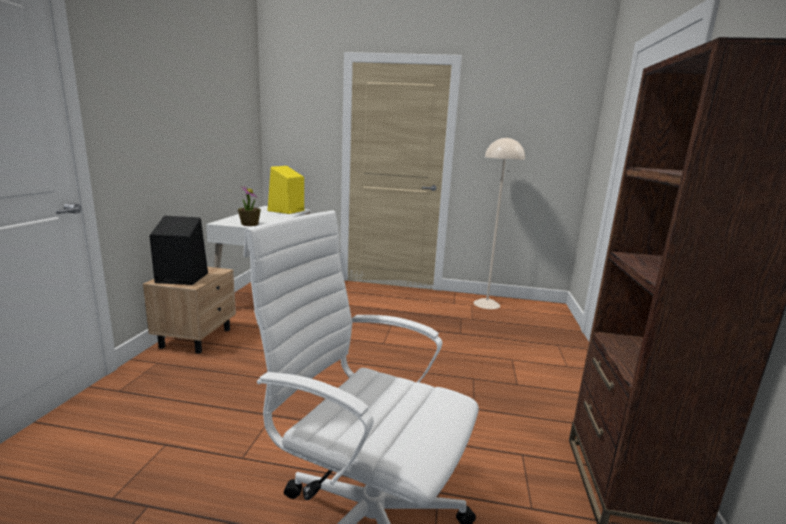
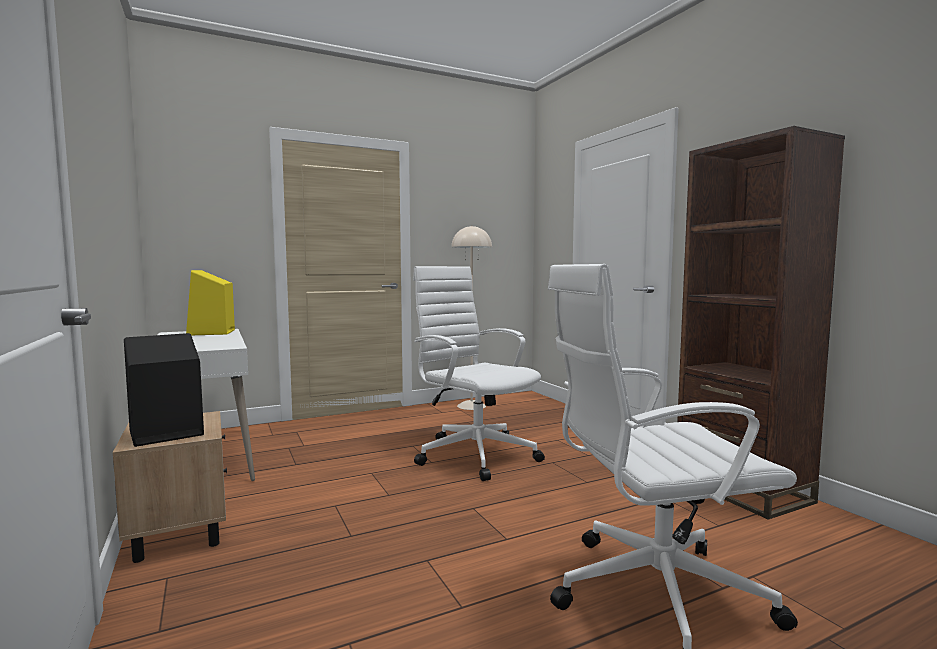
camera: 35 degrees left, 10 degrees down
potted plant [238,185,261,226] -> none
none -> white office chair [413,266,545,481]

